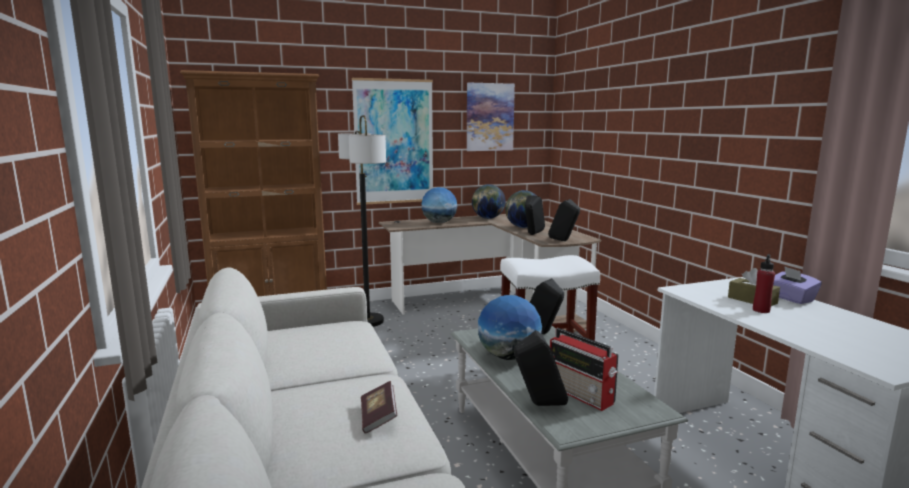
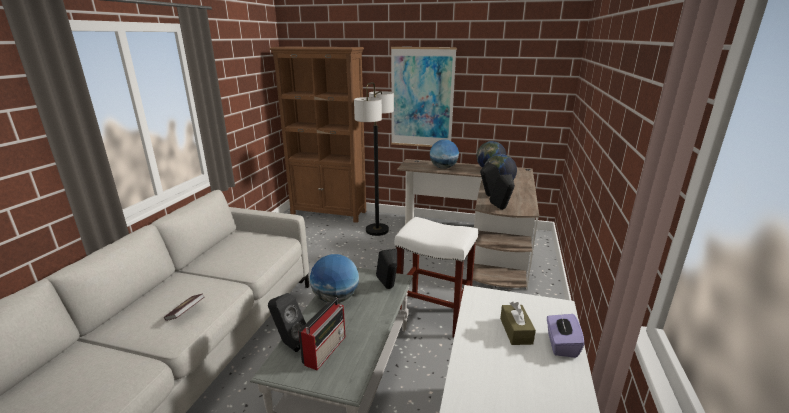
camera: 35 degrees right, 10 degrees up
picture [467,83,515,151] -> none
radio [550,328,619,411] -> radio turned 150 degrees counterclockwise [298,298,346,370]
red bottle [753,254,775,313] -> none

